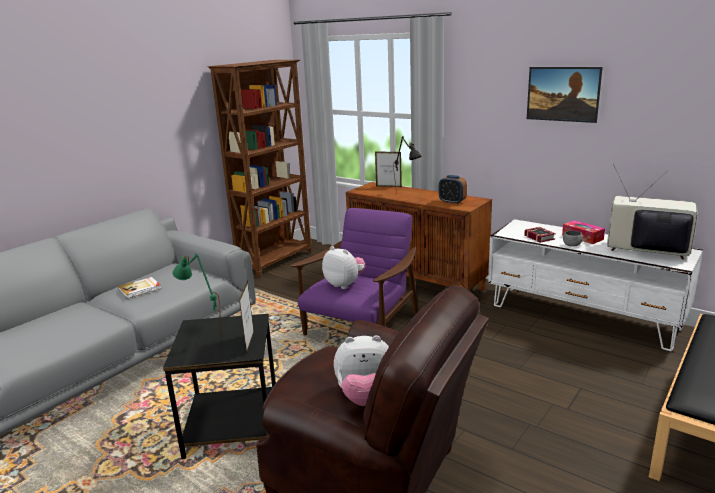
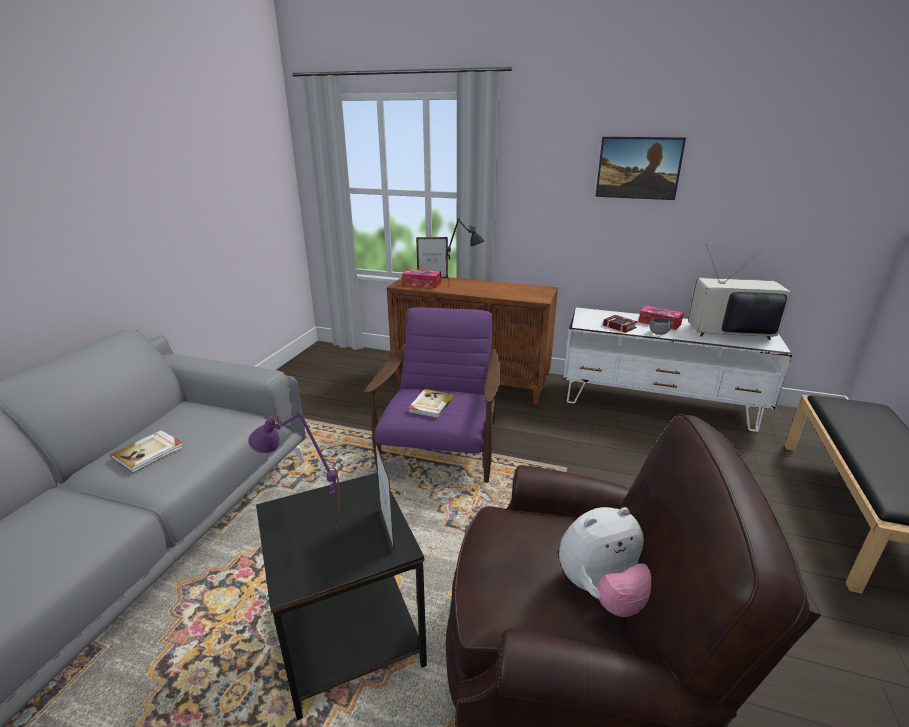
camera: 20 degrees left, 5 degrees up
green table lamp [172,253,221,334] -> purple table lamp [248,411,339,527]
brown bookcase [208,60,312,277] -> none
plush toy [322,246,365,289] -> book [408,389,454,418]
alarm clock [439,175,467,204] -> none
none -> tissue box [402,269,441,288]

